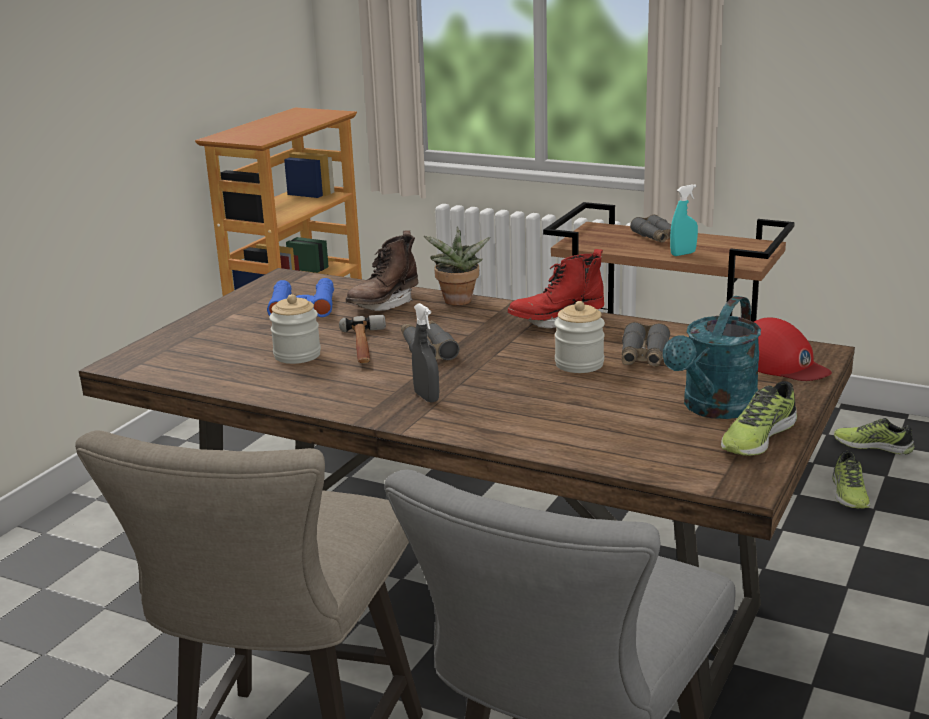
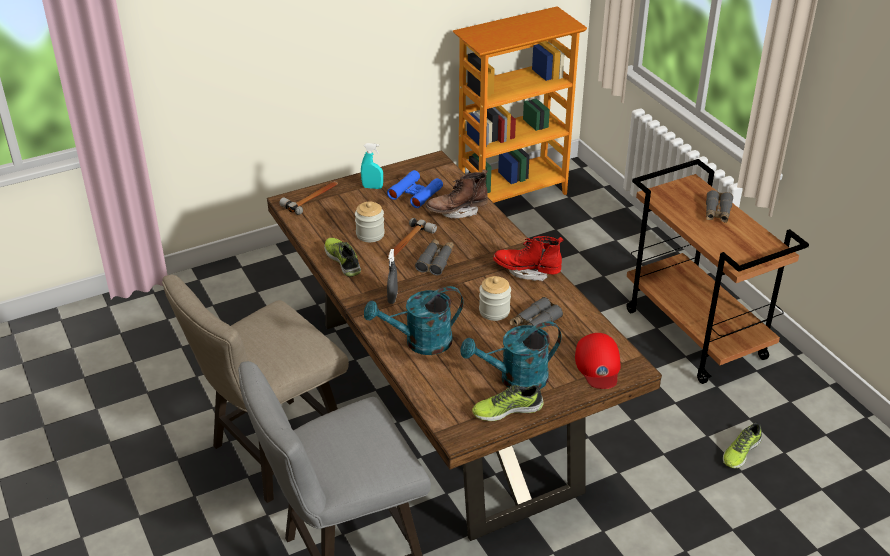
camera: 35 degrees right, 15 degrees up
potted plant [424,226,490,306] -> none
turquoise spray bottle [670,184,698,256] -> turquoise spray bottle moved to [361,143,383,189]
shoe [834,418,914,454] -> shoe moved to [324,238,361,277]
none -> hammer [279,181,338,215]
none -> turquoise watering can [364,286,463,355]

